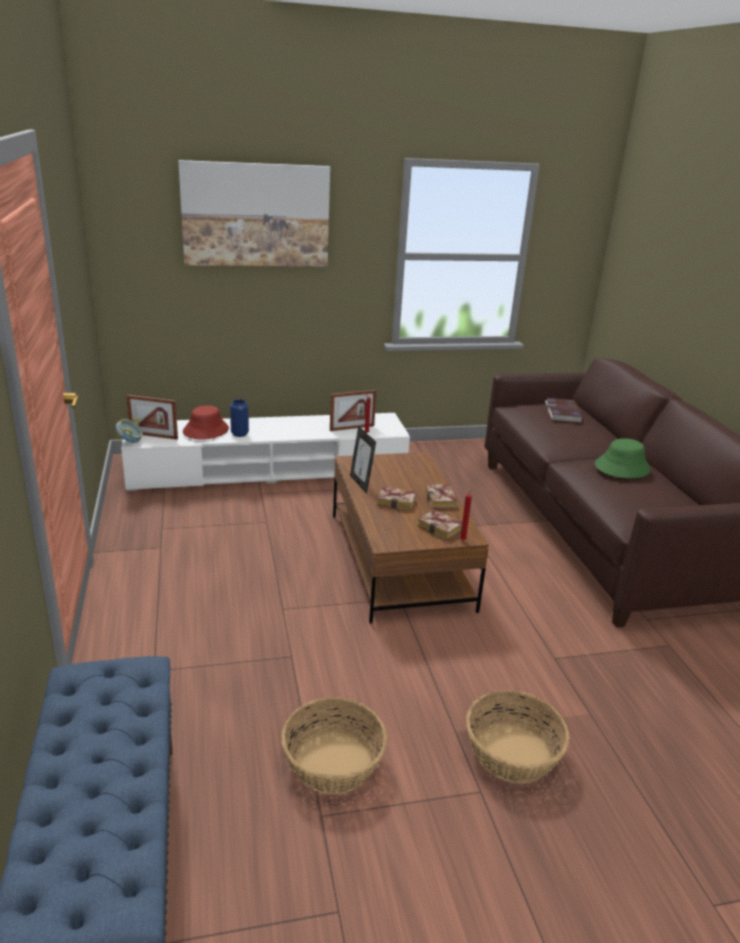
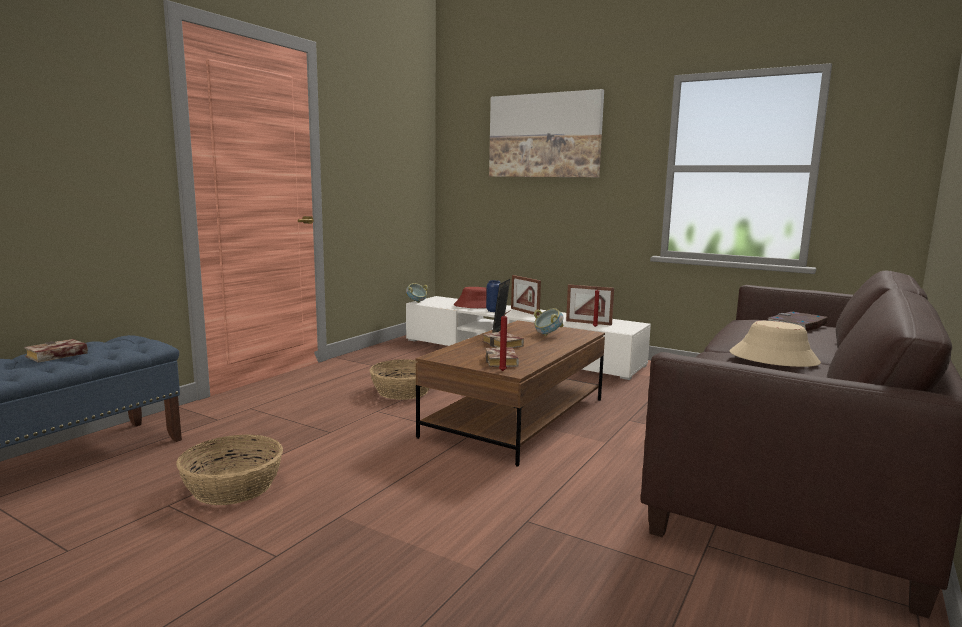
camera: 45 degrees right, 15 degrees down
picture frame [126,395,178,440] -> picture frame moved to [511,275,541,316]
book [425,484,458,508] -> book moved to [24,339,88,363]
basket [466,690,570,783] -> basket moved to [369,359,430,400]
green hat [595,438,651,478] -> beige hat [729,321,821,367]
none -> bowl [534,308,564,336]

